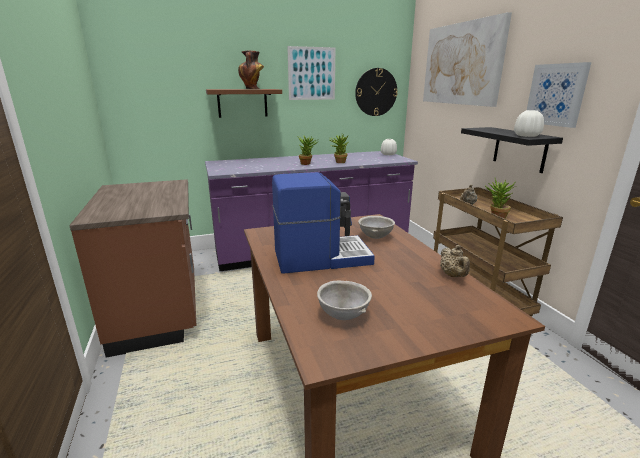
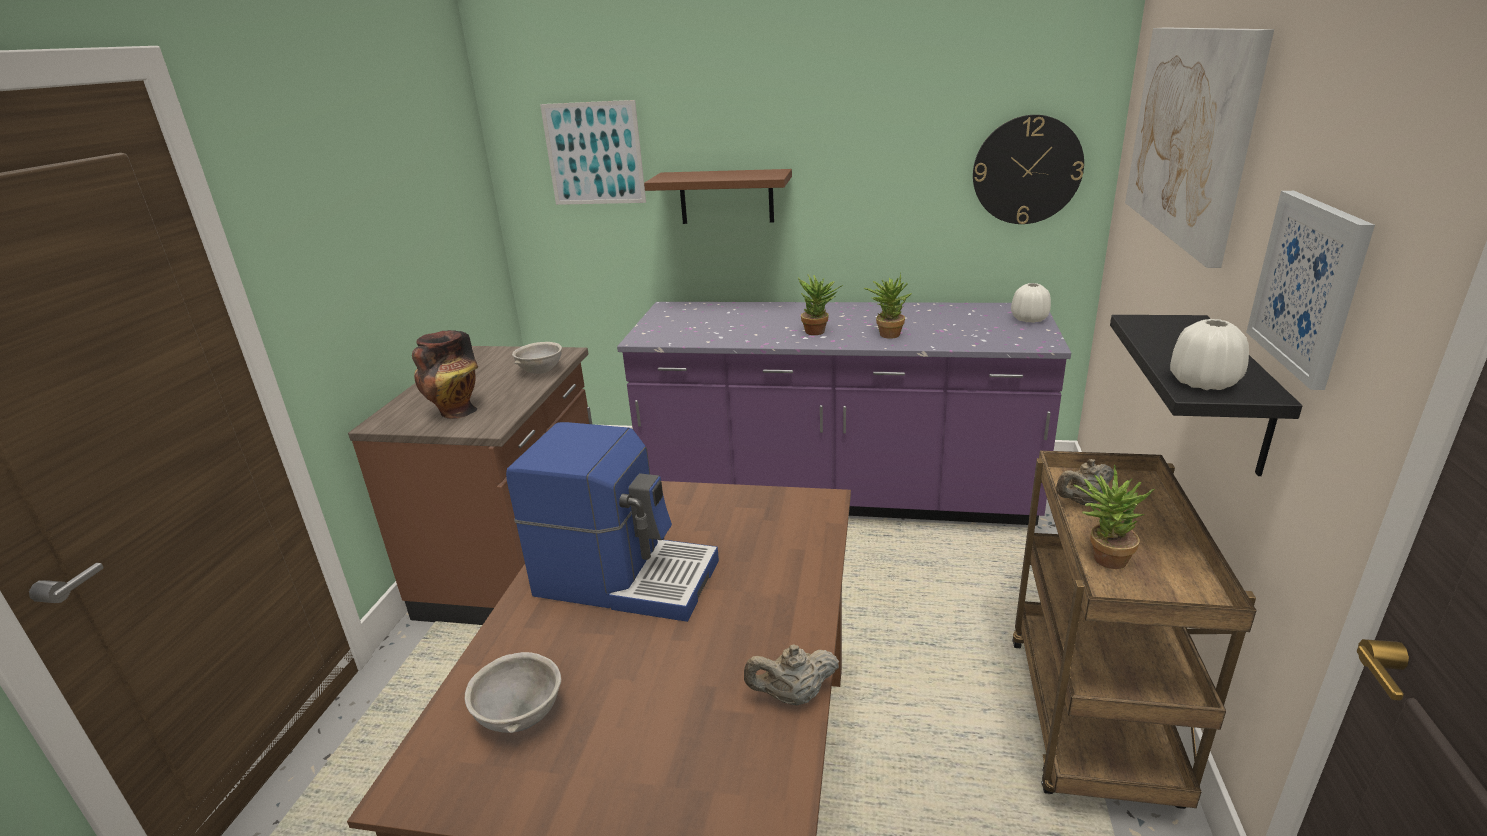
camera: 30 degrees right, 5 degrees up
vase [238,51,264,89] -> vase moved to [412,330,478,419]
picture [287,46,335,100] -> picture moved to [540,100,646,205]
grey bowl [358,216,395,239] -> grey bowl moved to [512,342,562,374]
beige teapot [440,245,470,277] -> beige teapot turned 60 degrees clockwise [744,644,839,706]

